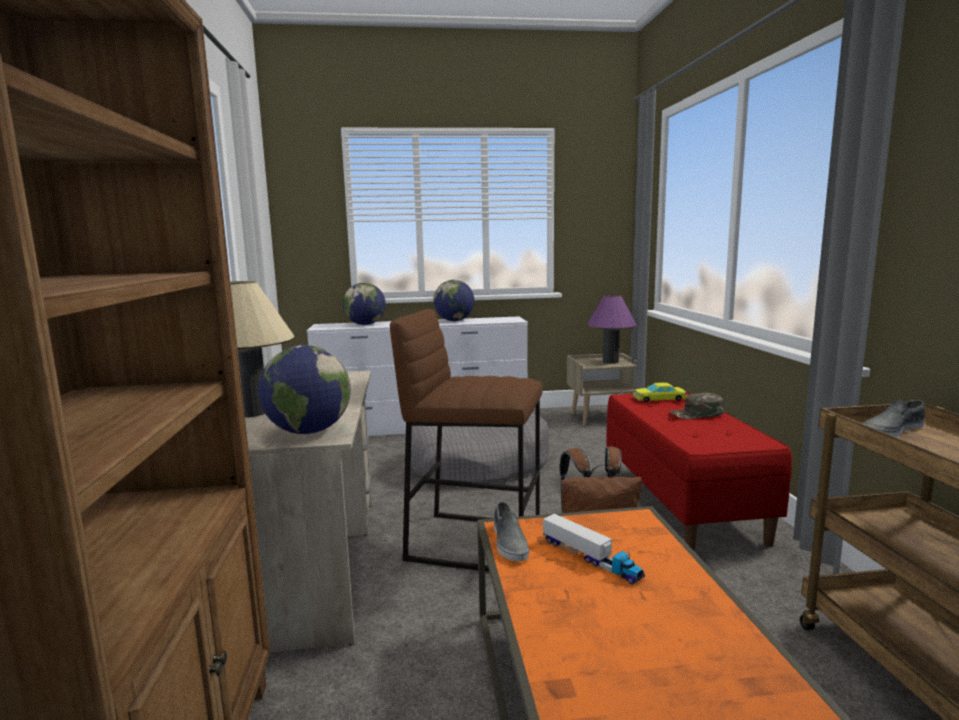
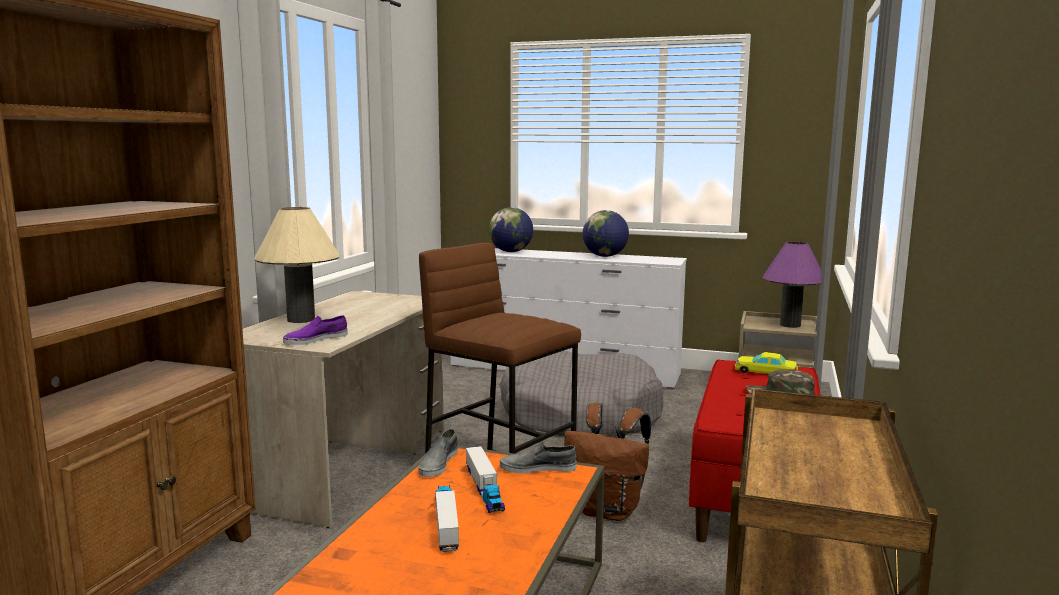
camera: 25 degrees right, 0 degrees up
globe [258,345,351,434] -> purple shoe [283,315,348,345]
grey shoe [863,400,925,437] -> grey shoe moved to [500,442,577,473]
none -> toy truck [435,484,459,552]

